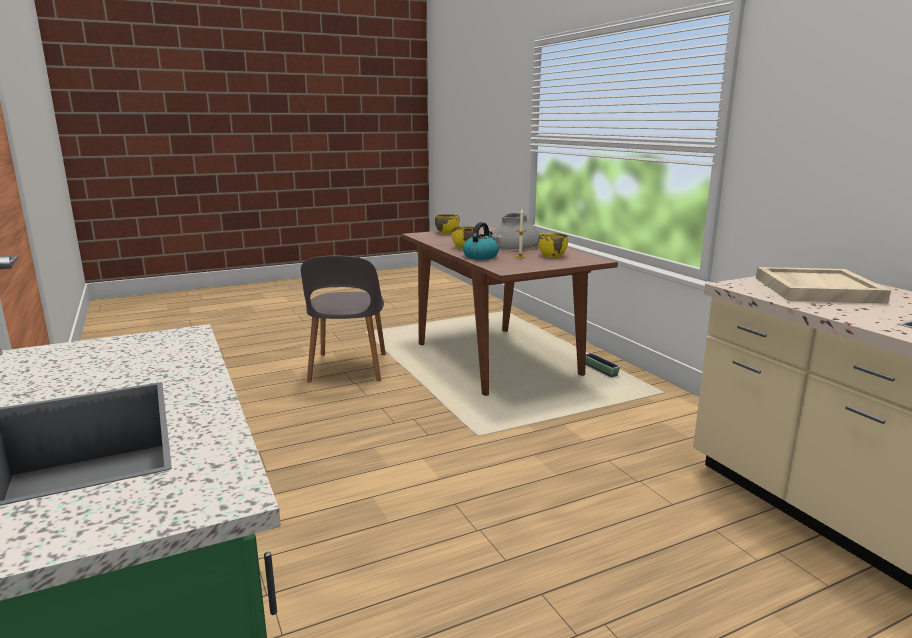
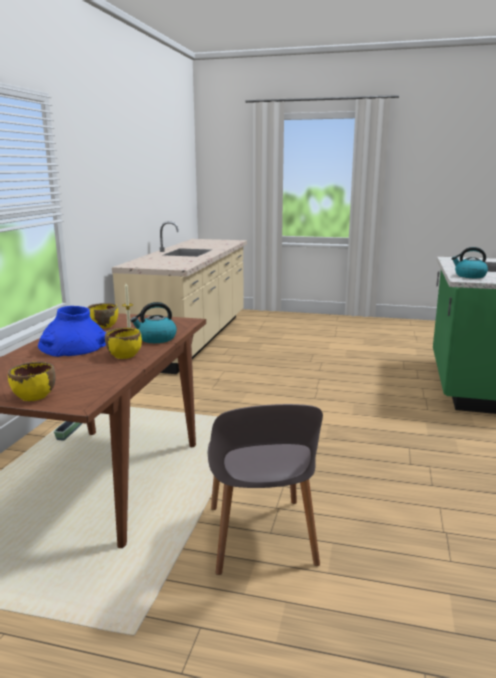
camera: 140 degrees left, 0 degrees up
grey chair [301,256,386,382] -> grey chair turned 135 degrees clockwise [208,404,323,575]
grey vase [491,213,540,249] -> blue vase [38,306,106,357]
beige tray [756,267,891,304] -> none
none -> kettle [452,247,488,278]

